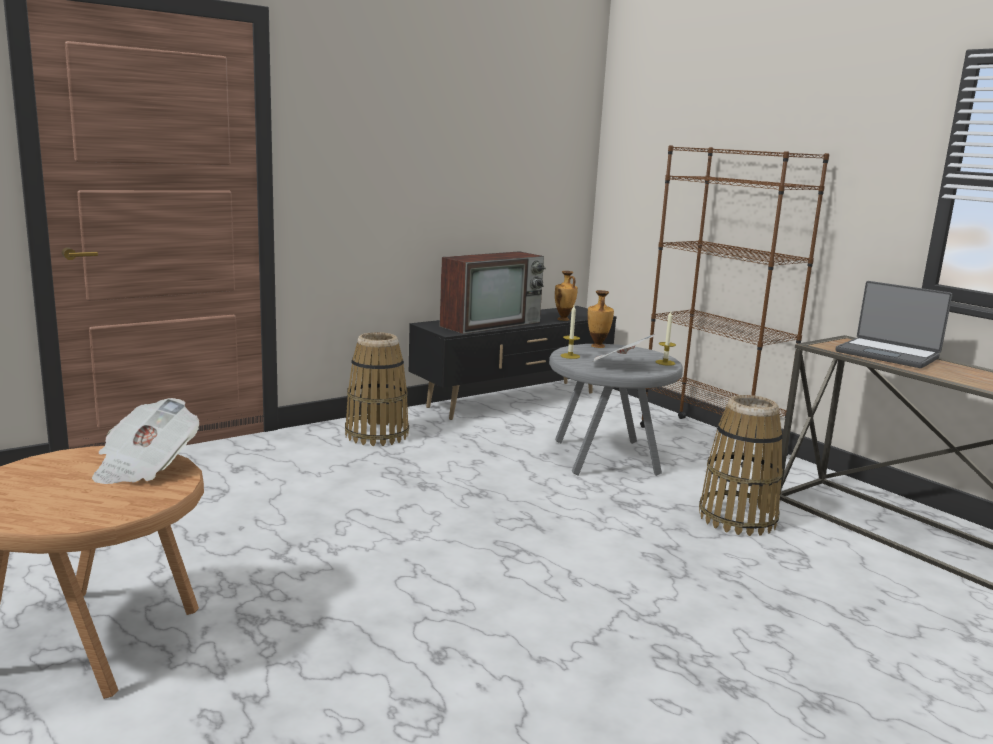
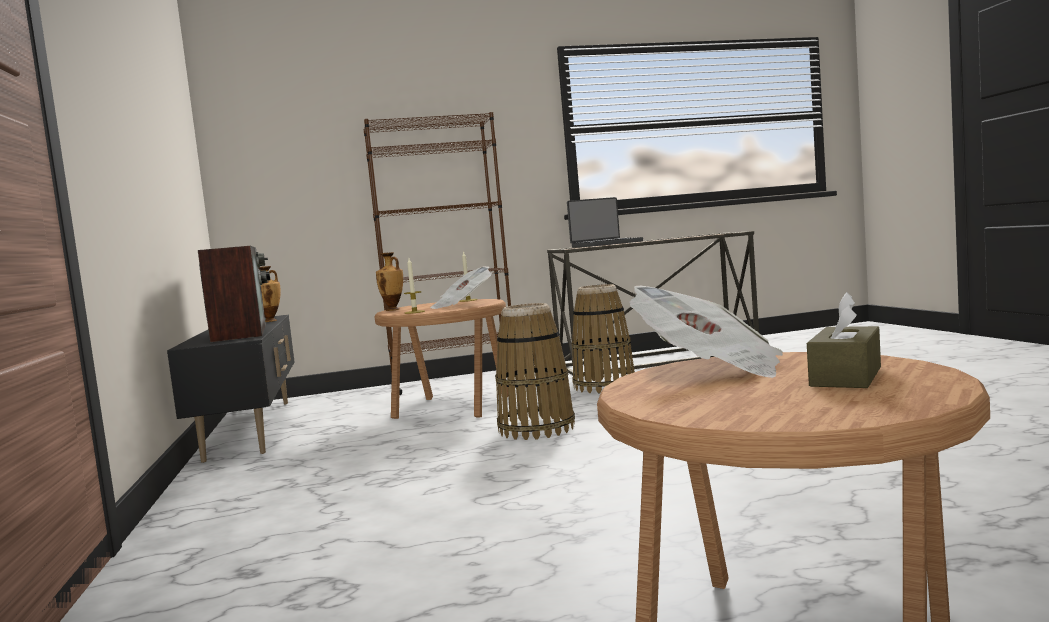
camera: 65 degrees left, 10 degrees down
basket [345,332,409,446] -> basket moved to [495,303,575,440]
grey side table [549,344,683,476] -> brown side table [374,299,508,419]
none -> brown tissue box [807,292,881,388]

